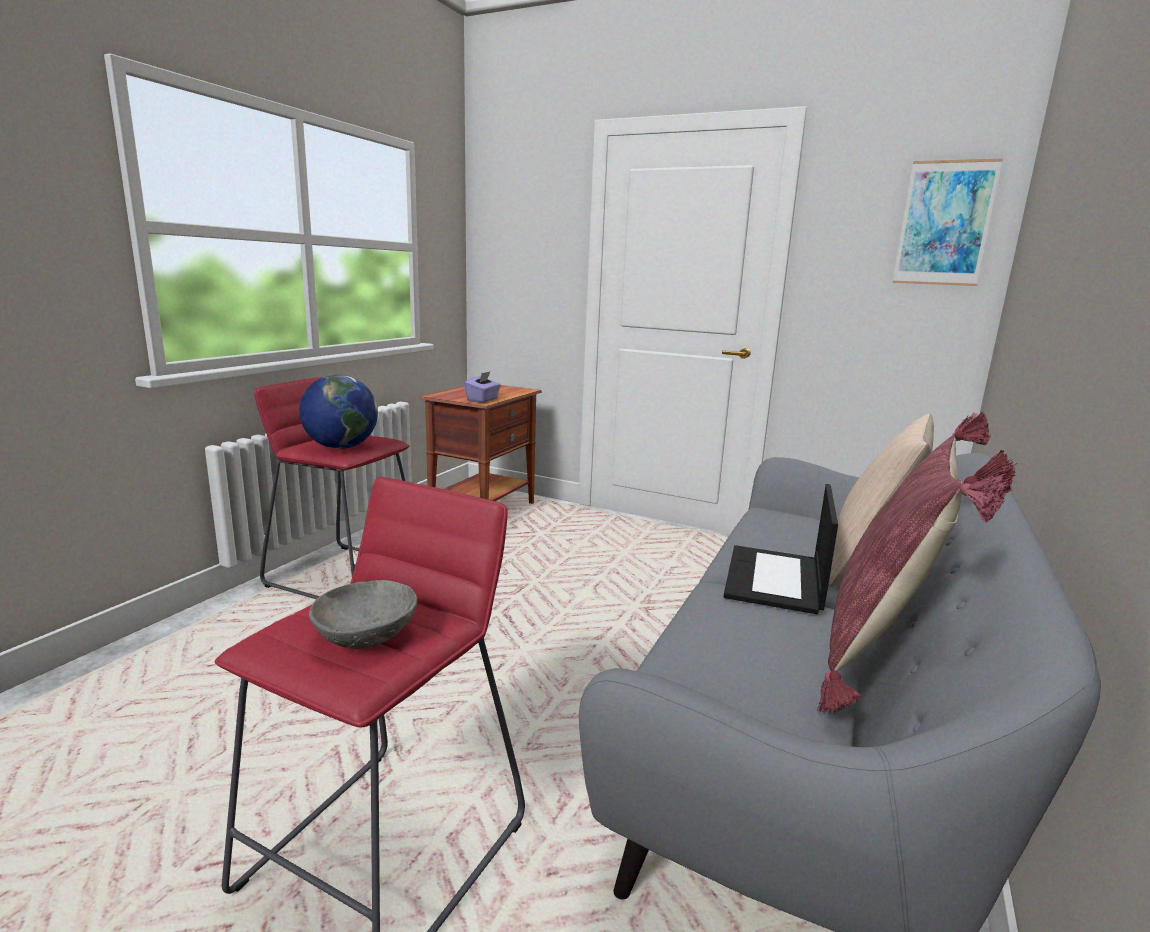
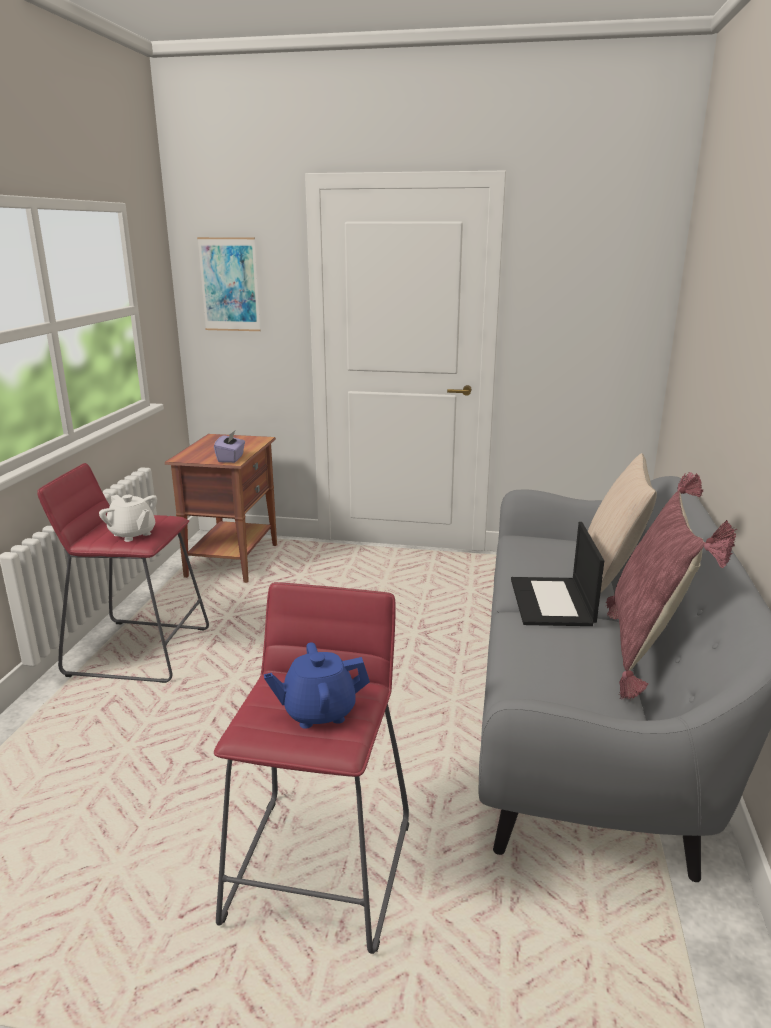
camera: 15 degrees left, 5 degrees up
globe [299,375,378,449] -> white teapot [99,495,157,542]
grey bowl [309,580,417,649] -> blue teapot [264,642,370,729]
picture [893,159,1003,286] -> picture moved to [197,237,261,331]

